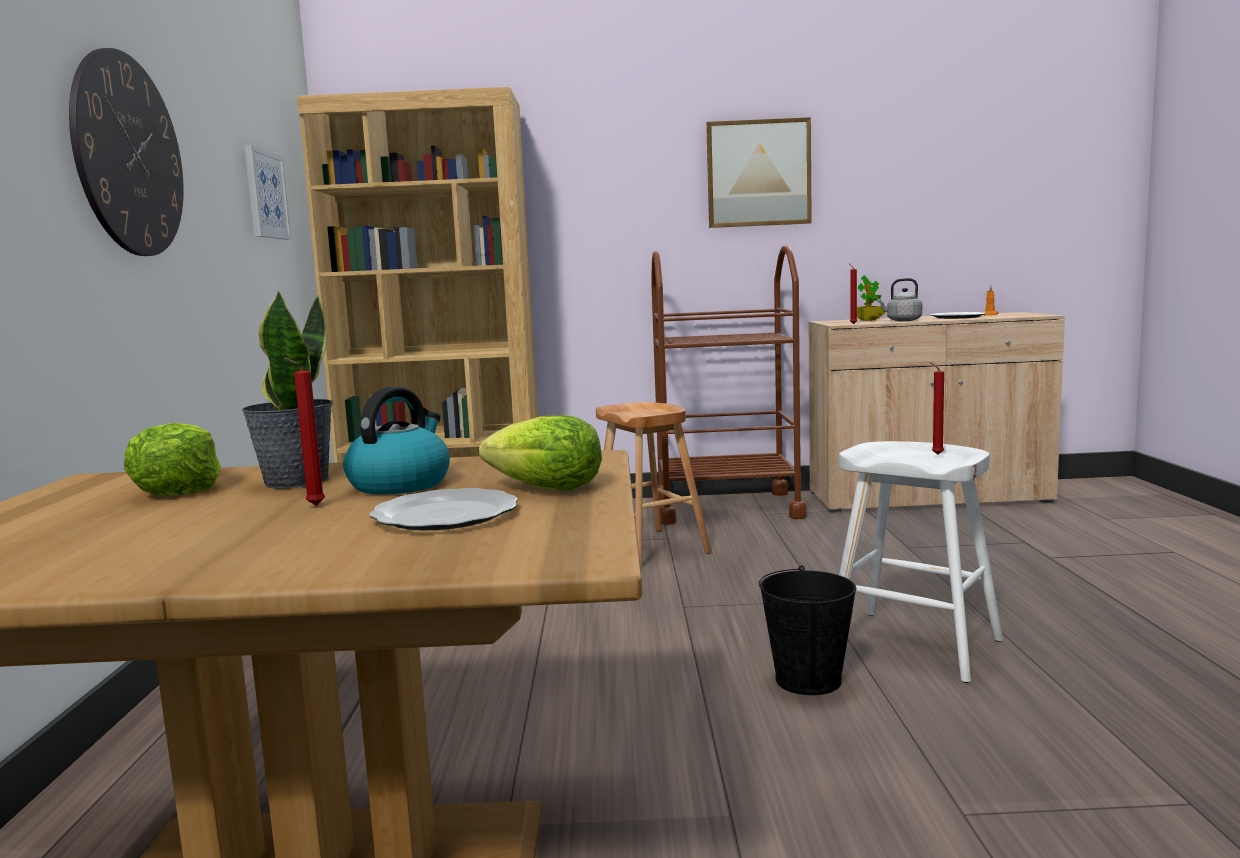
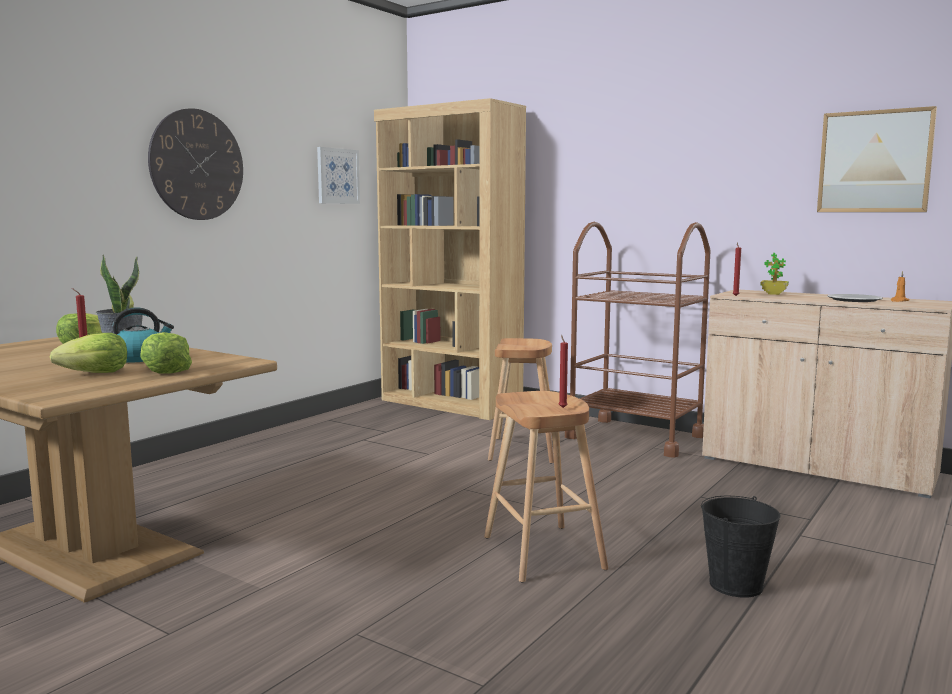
camera: 35 degrees right, 0 degrees up
plate [369,488,518,530] -> lettuce [50,333,127,373]
picture [706,117,812,228] -> picture moved to [817,106,937,212]
black bucket [759,565,856,695] -> black bucket moved to [701,496,780,598]
white stool [839,441,1003,683] -> brown stool [484,391,609,583]
grey kettle [877,278,922,321] -> none

